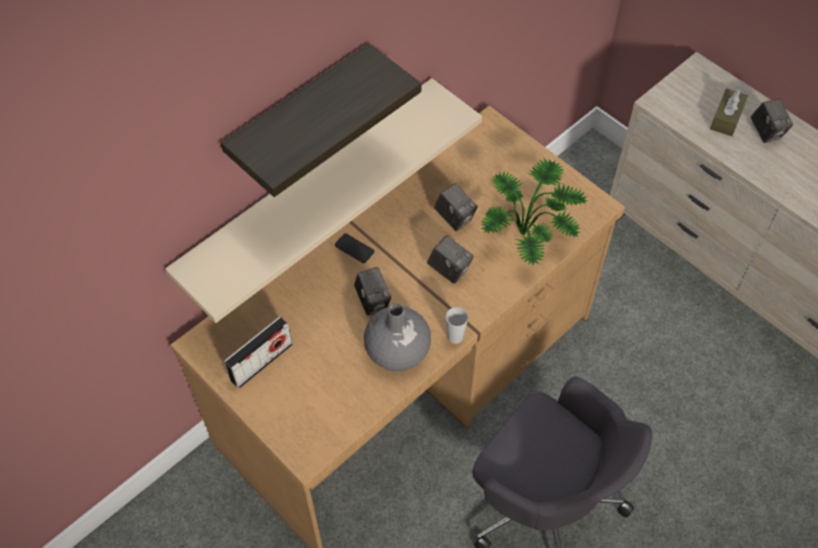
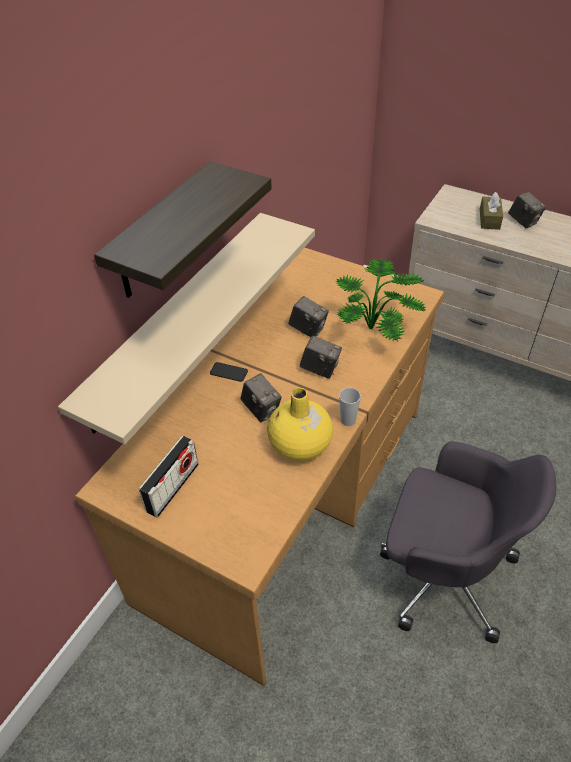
camera: 15 degrees left, 10 degrees down
grey vase [364,303,431,371] -> yellow vase [267,388,333,462]

